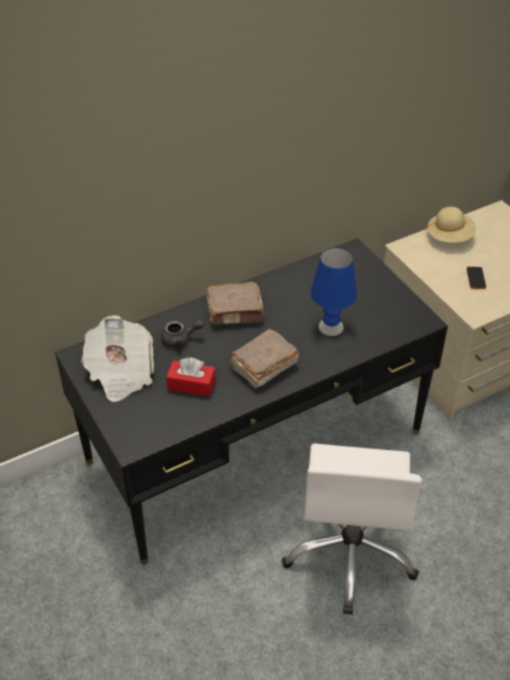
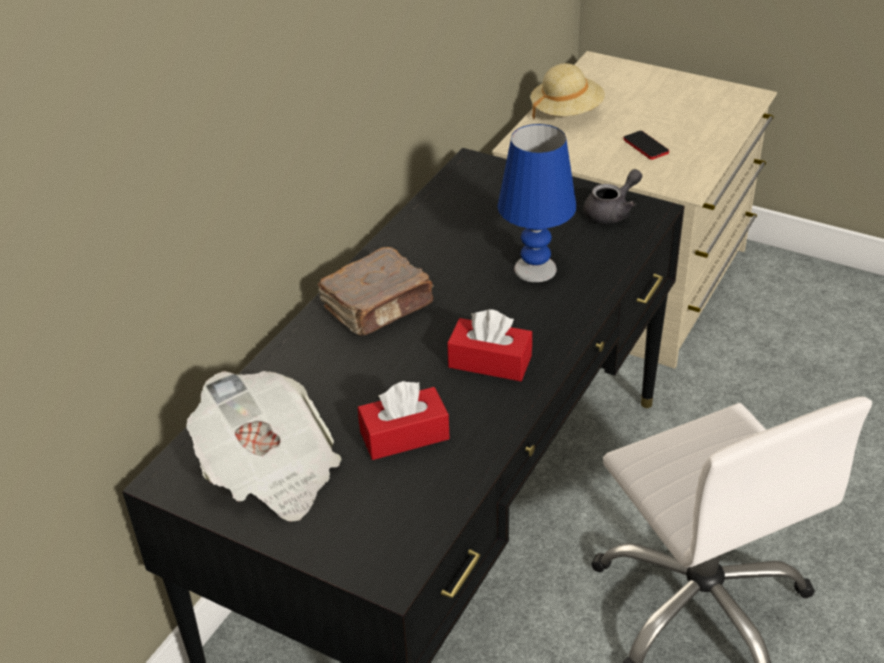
camera: 30 degrees left, 5 degrees down
grey teapot [161,320,204,347] -> grey teapot moved to [583,169,642,224]
brown book [229,329,299,389] -> red tissue box [447,309,532,381]

